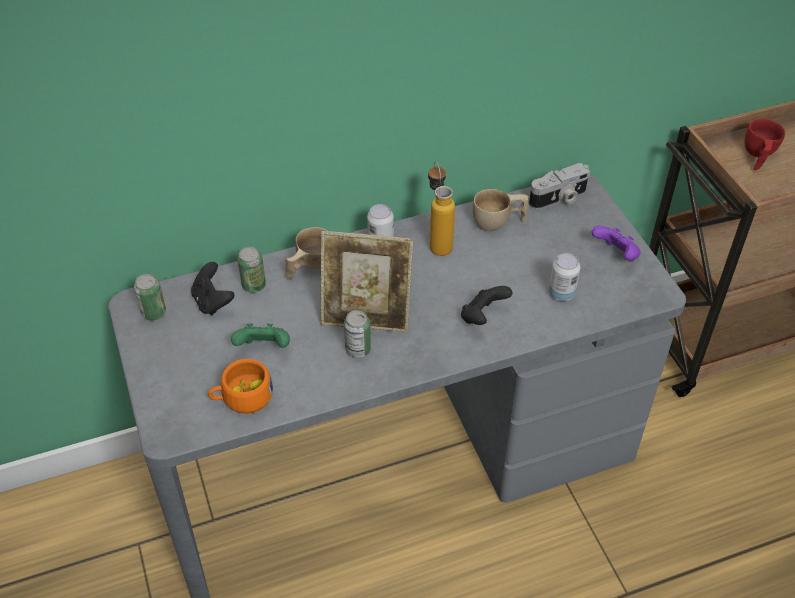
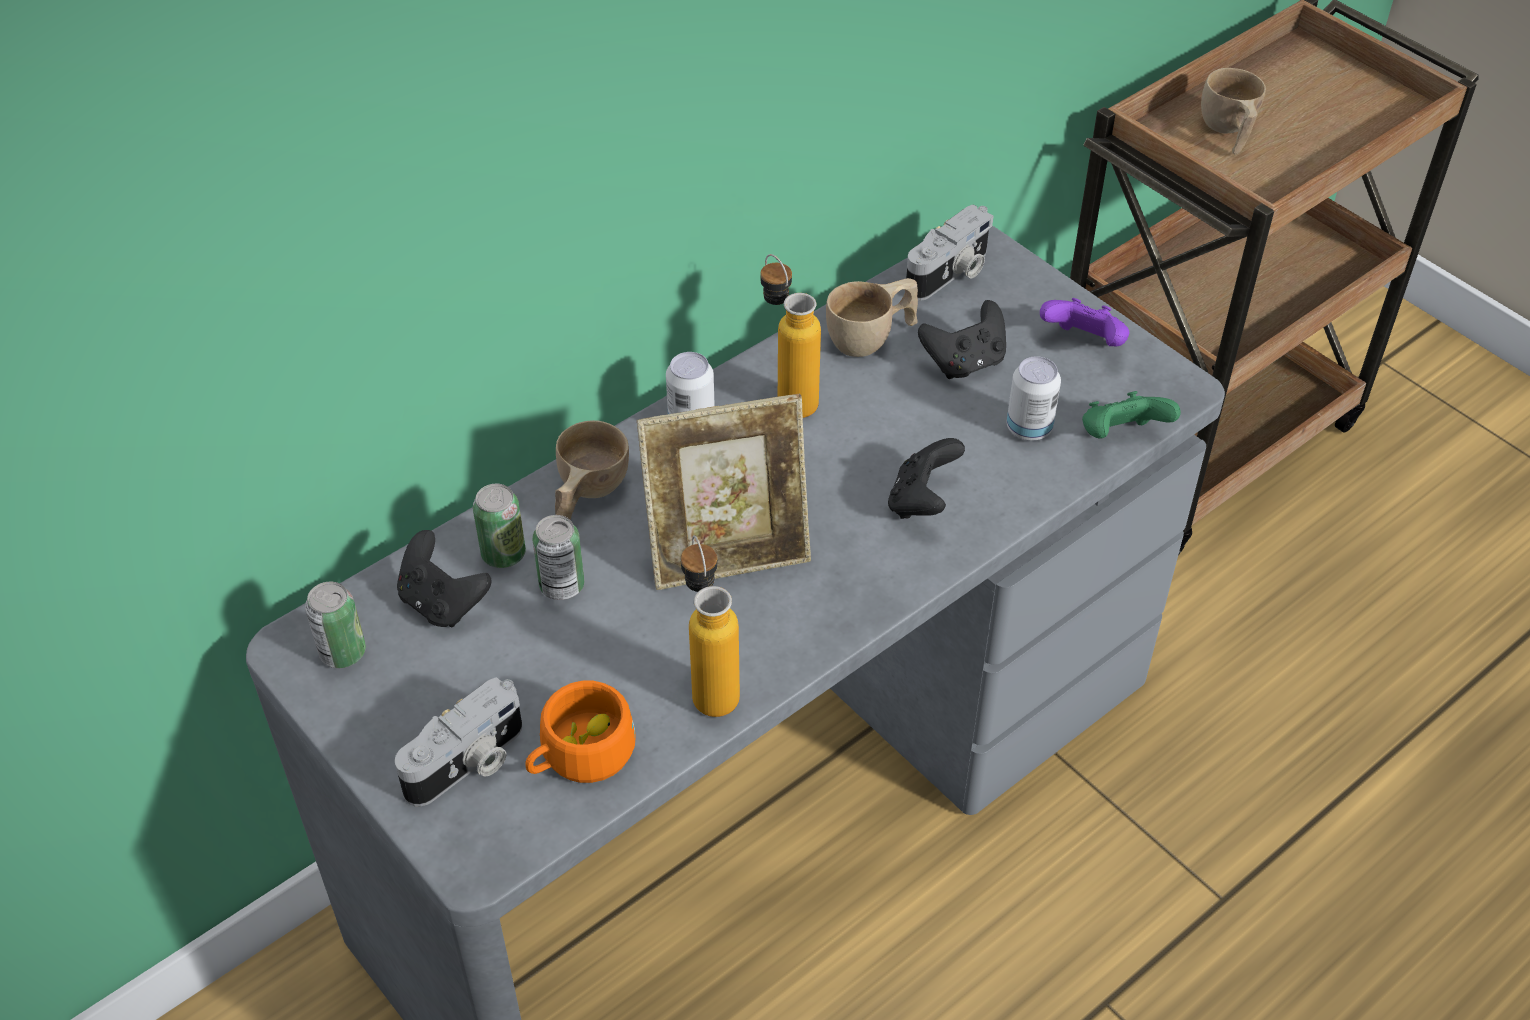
camera: 20 degrees left, 0 degrees up
green game controller [231,324,290,348] -> green game controller moved to [1082,391,1181,439]
can [344,310,371,358] -> can moved to [532,515,584,600]
red cup [745,119,785,170] -> beige cup [1201,68,1266,154]
none -> camera [395,677,522,806]
none -> bottle [681,535,740,717]
none -> black game controller [918,300,1006,379]

